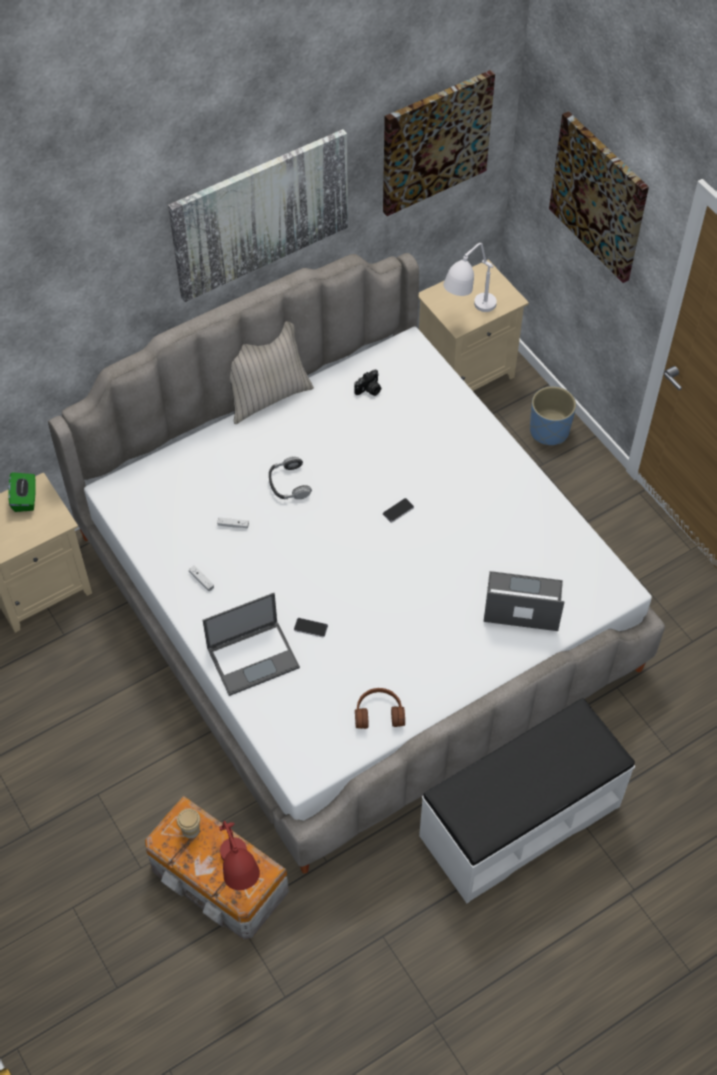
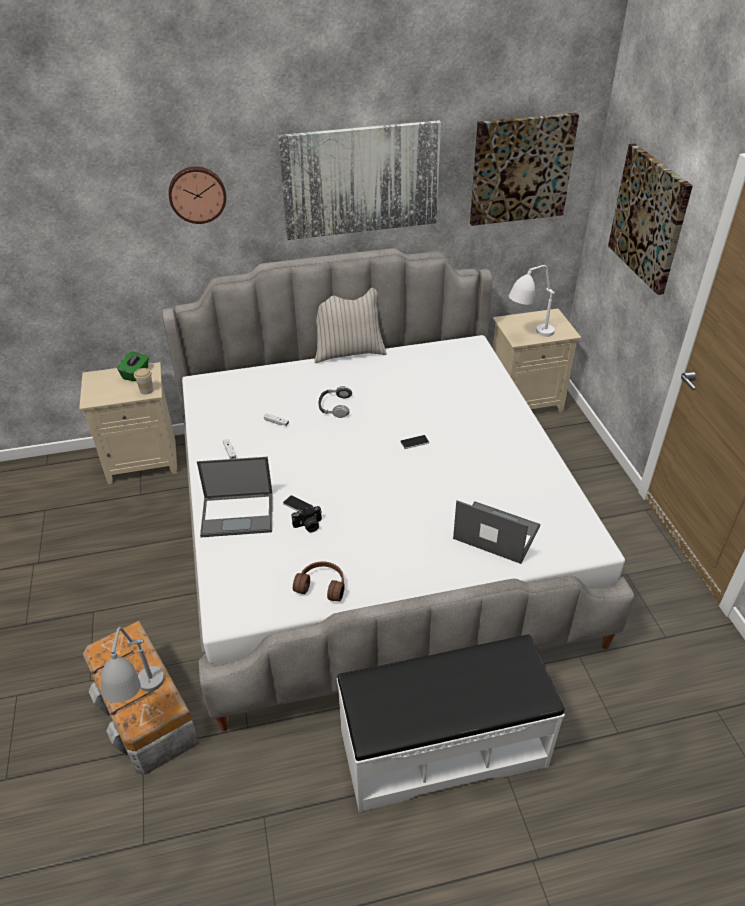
camera: 20 degrees right, 15 degrees down
cup [177,808,200,838] -> cup moved to [134,368,153,395]
red table lamp [219,821,260,890] -> grey table lamp [101,627,165,703]
camera [354,370,381,396] -> camera moved to [291,506,322,533]
blue planter [530,386,576,445] -> none
none -> wall clock [169,167,226,224]

